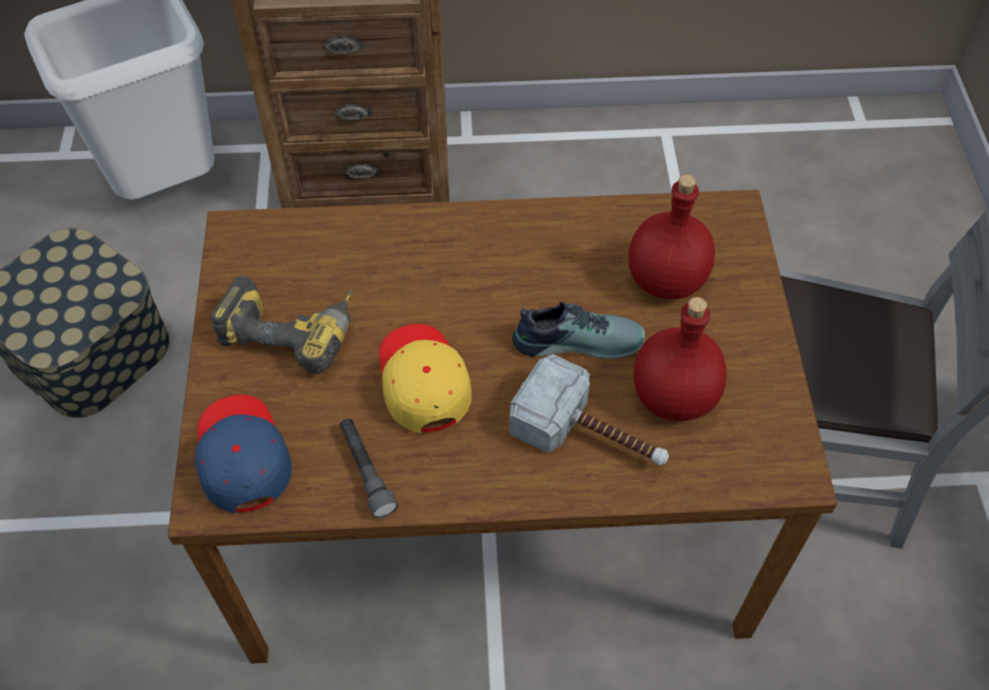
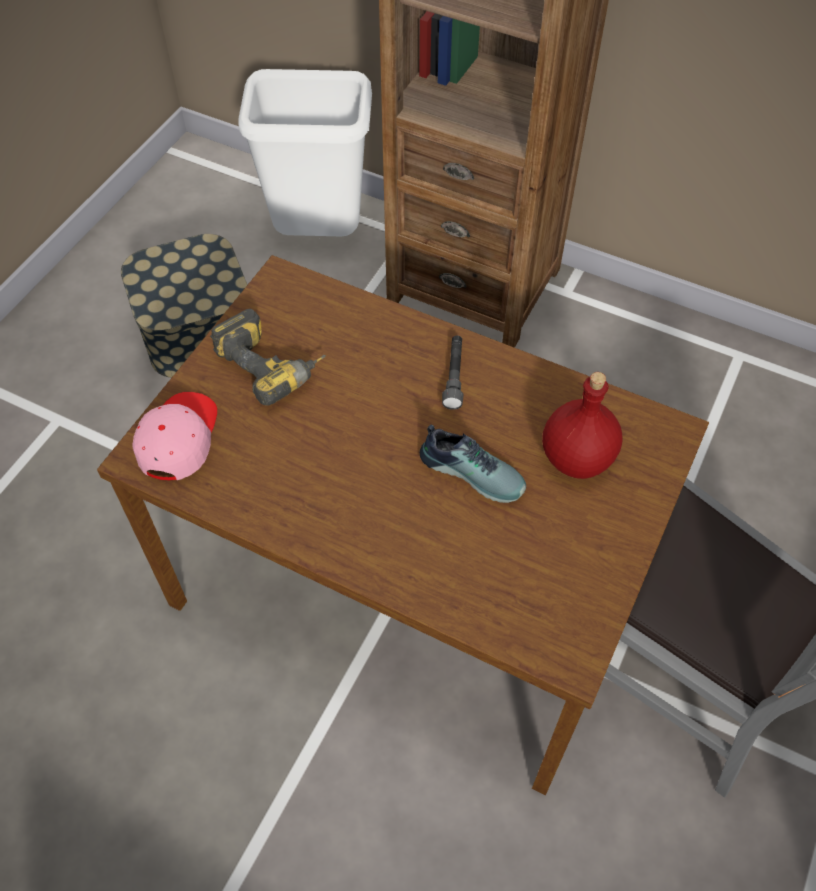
camera: 30 degrees right, 0 degrees up
blue cap [195,395,292,513] -> pink cap [132,392,217,480]
grey flashlight [340,418,398,518] -> grey flashlight moved to [442,336,464,410]
yellow cap [379,324,472,433] -> none
hammer [509,355,669,466] -> none
red bottle [634,297,727,421] -> none

